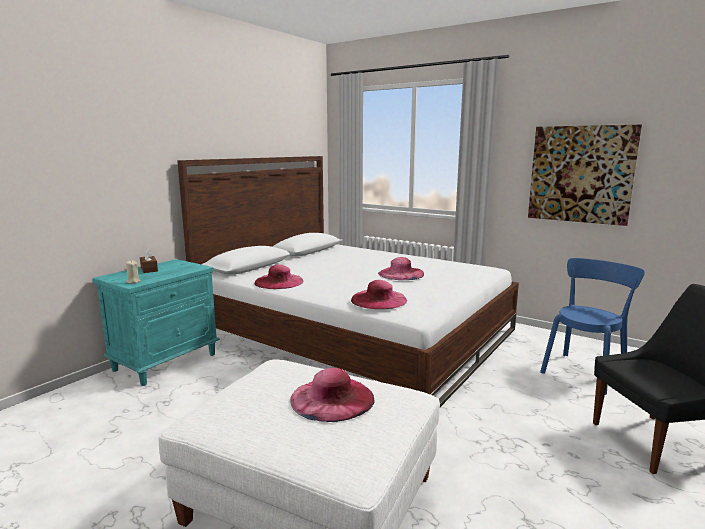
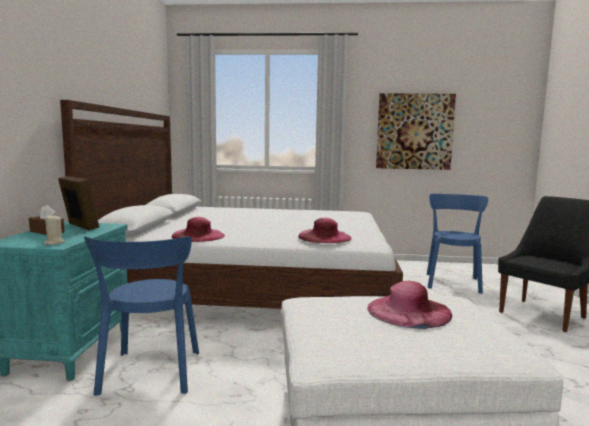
camera: 30 degrees left, 5 degrees down
pink hat [378,257,424,280] -> none
none -> picture frame [58,176,99,230]
none -> blue chair [84,236,199,396]

